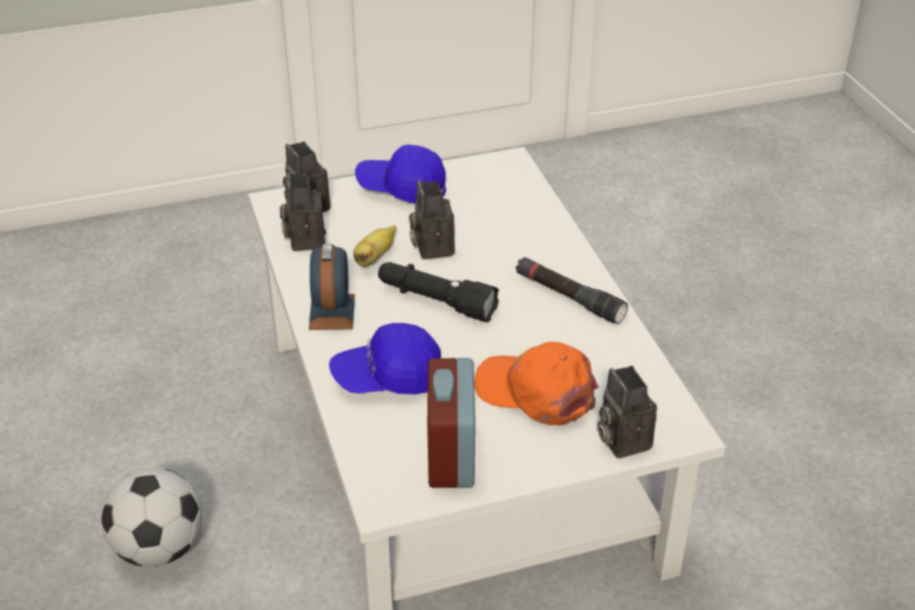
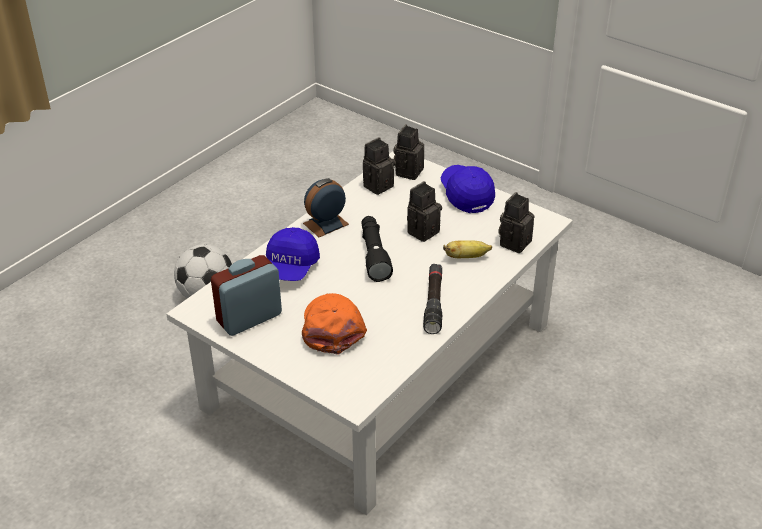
camera: 55 degrees right, 0 degrees up
blue cap [329,323,441,394] -> blue cap turned 120 degrees counterclockwise [266,227,320,281]
banana [353,225,396,267] -> banana moved to [443,240,492,258]
camera [597,366,657,458] -> camera moved to [498,192,534,253]

